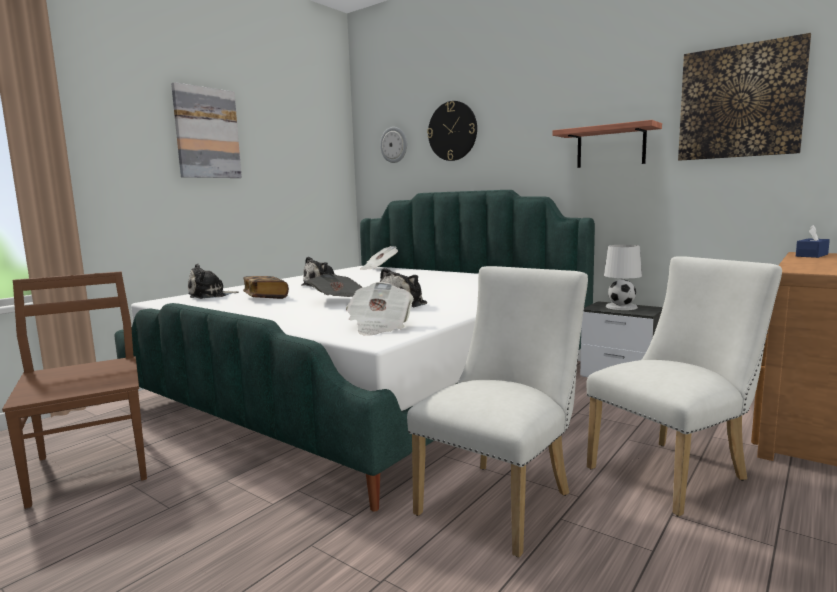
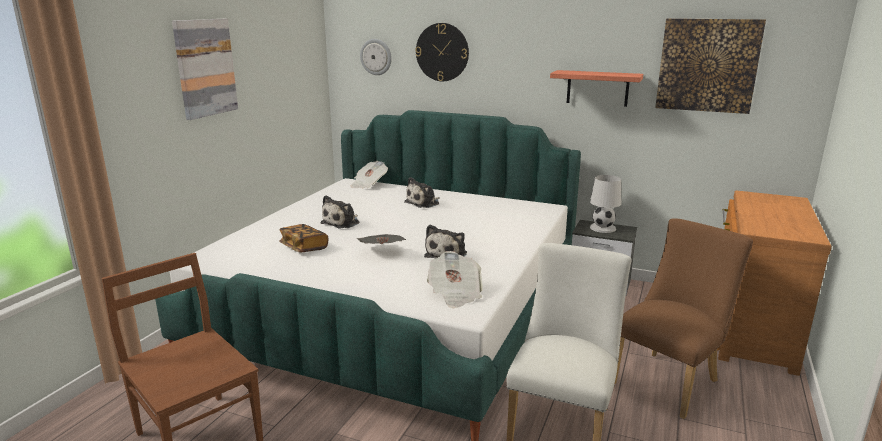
camera: 15 degrees left, 10 degrees up
plush toy [188,264,239,299] -> plush toy moved to [404,177,440,208]
white chair [587,256,782,517] -> brown chair [614,218,753,419]
blue tissue box [796,225,830,258] -> none

